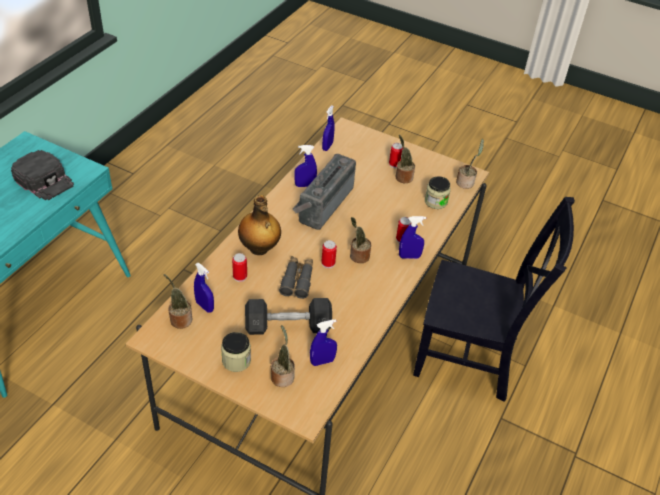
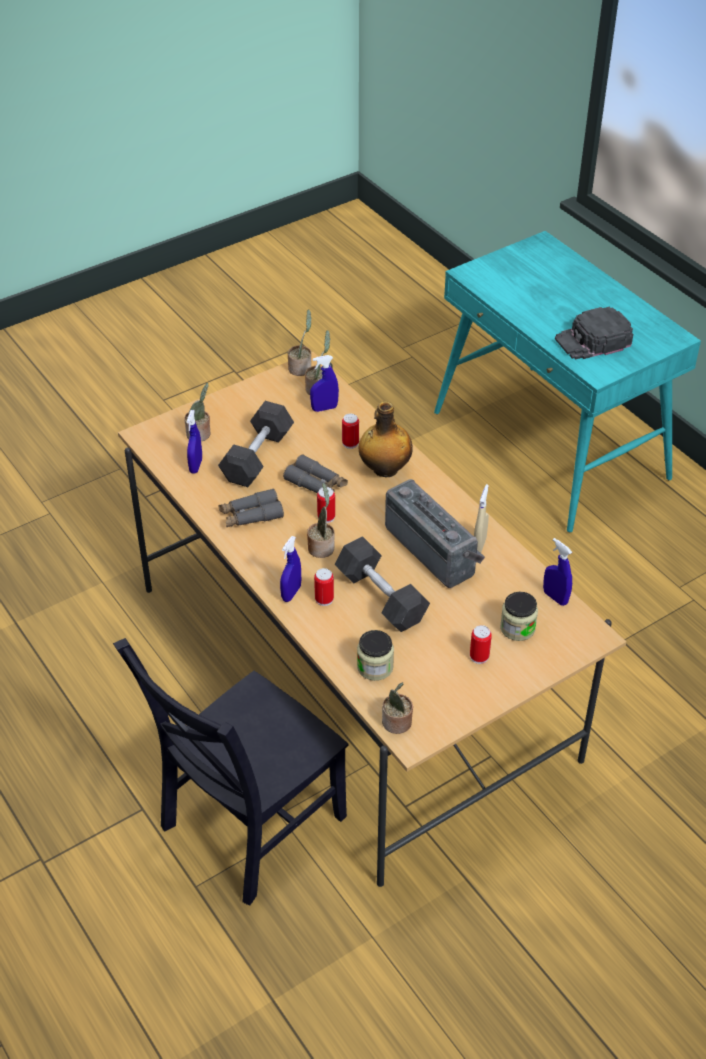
camera: 120 degrees right, 0 degrees up
jar [221,332,251,372] -> jar moved to [500,592,538,641]
blue spray bottle [294,145,317,187] -> beige spray bottle [474,484,489,553]
potted plant [396,135,415,183] -> potted plant moved to [288,309,312,376]
none -> grey binoculars [219,488,284,527]
none -> grey dumbbell [334,536,430,632]

